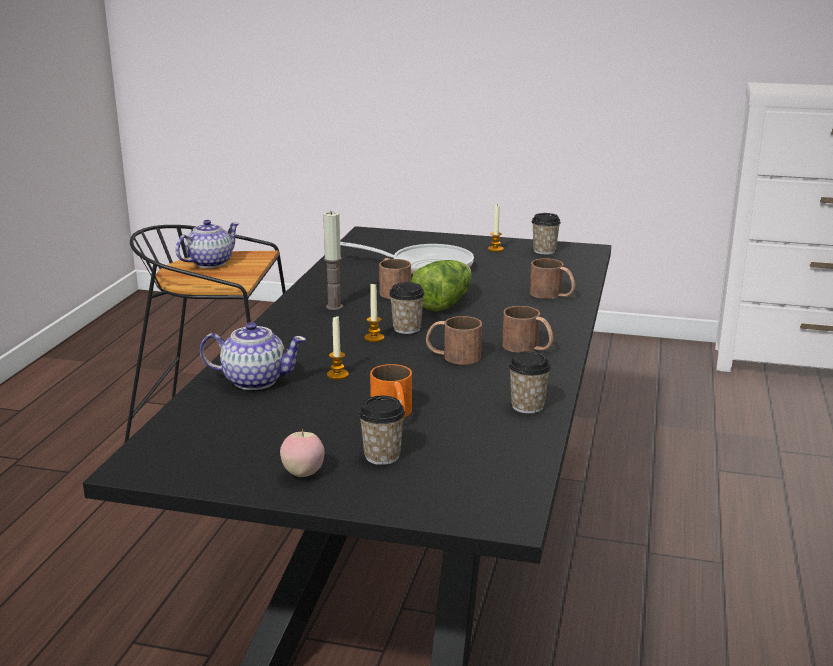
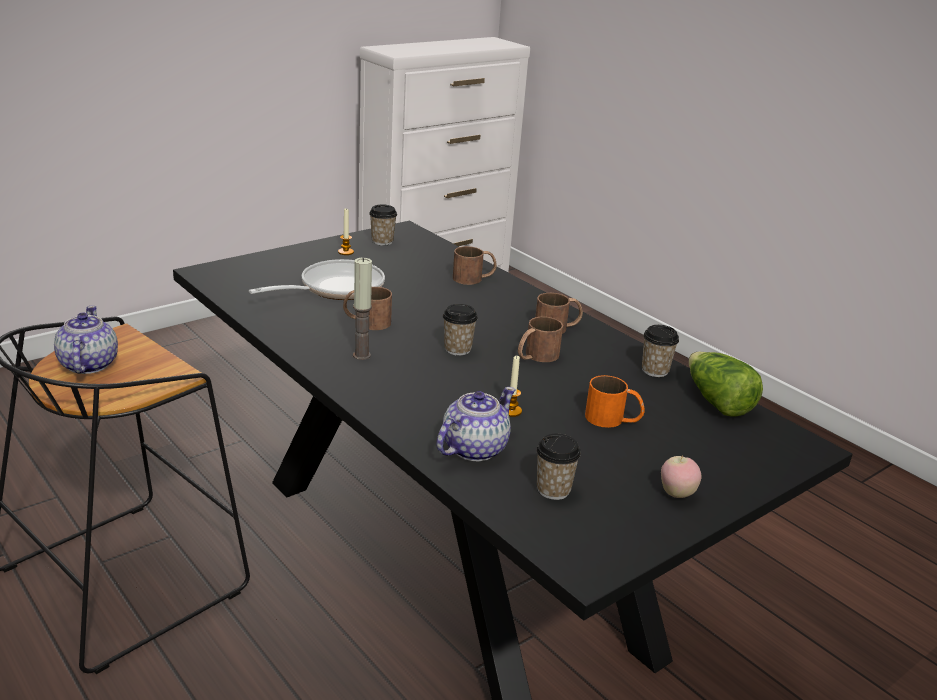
camera: 55 degrees left, 5 degrees up
cup [358,396,405,465] -> cup moved to [536,434,581,500]
candle [364,282,384,342] -> none
lettuce [411,260,472,312] -> lettuce moved to [689,352,763,417]

